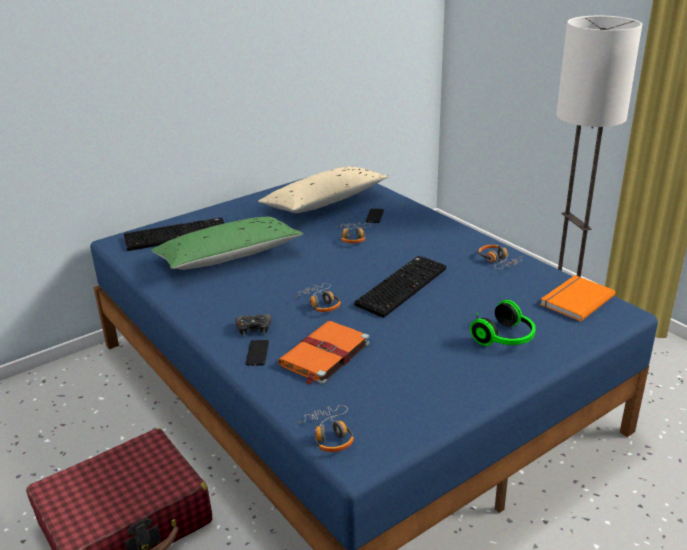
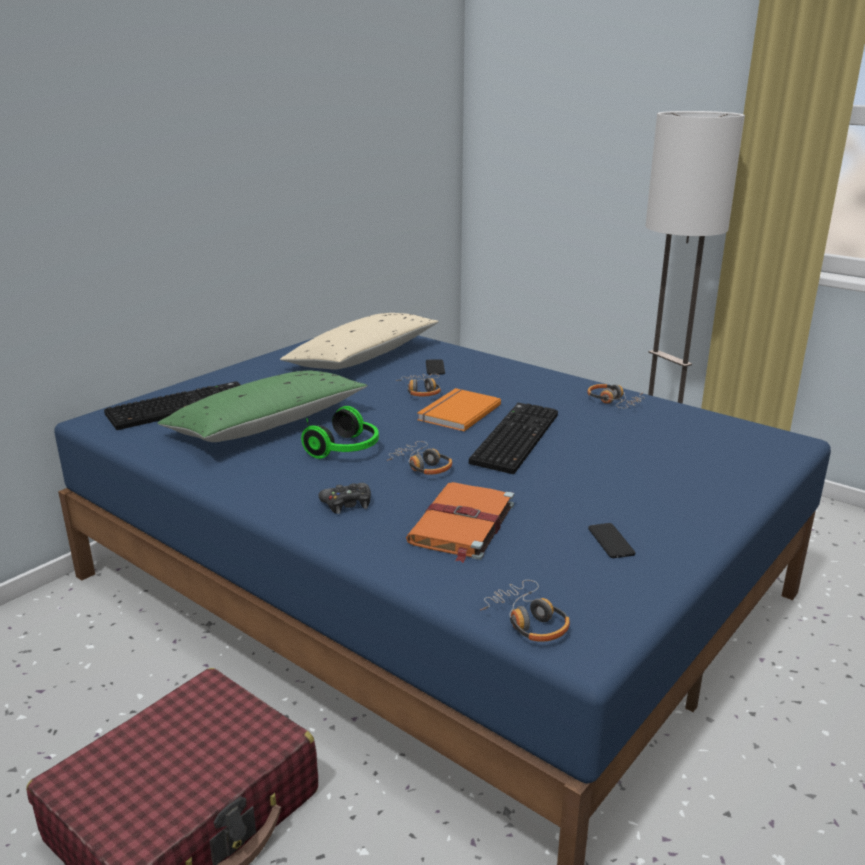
camera: 15 degrees left, 5 degrees down
phone [246,340,269,366] -> phone moved to [588,523,635,558]
headphones [470,300,536,346] -> headphones moved to [301,406,379,459]
orange book [540,275,615,322] -> orange book moved to [417,388,501,432]

